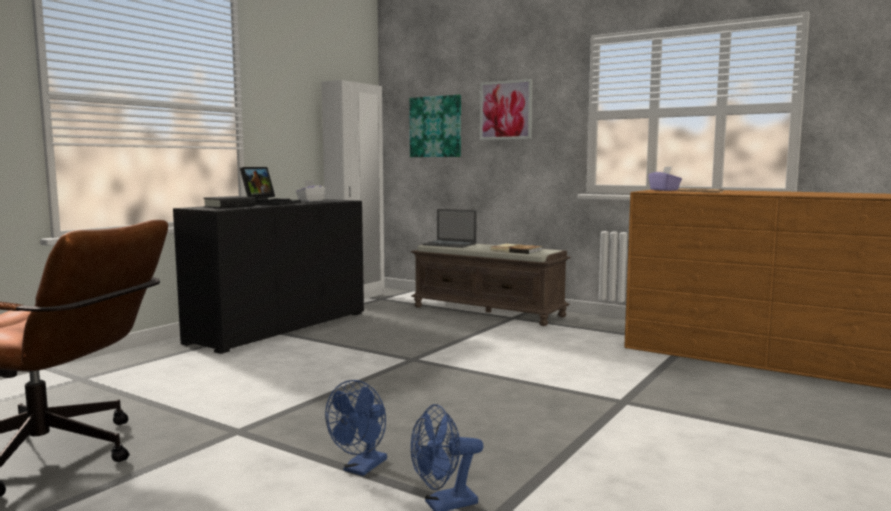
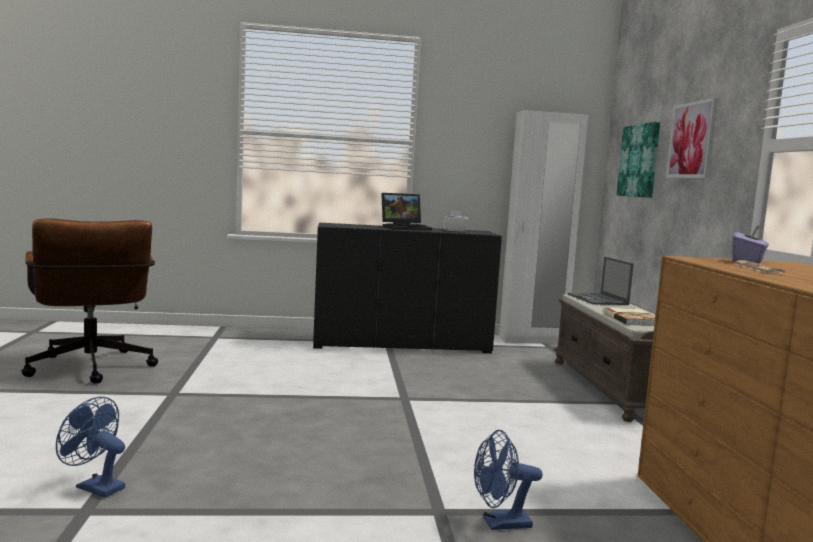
camera: 50 degrees right, 0 degrees up
black book [203,196,256,208] -> none
blue fan [325,380,387,476] -> blue fan moved to [474,430,542,530]

